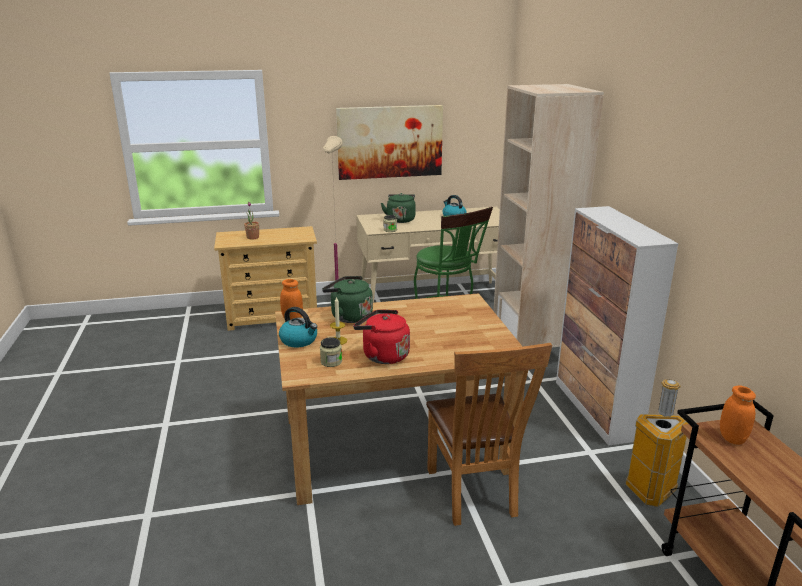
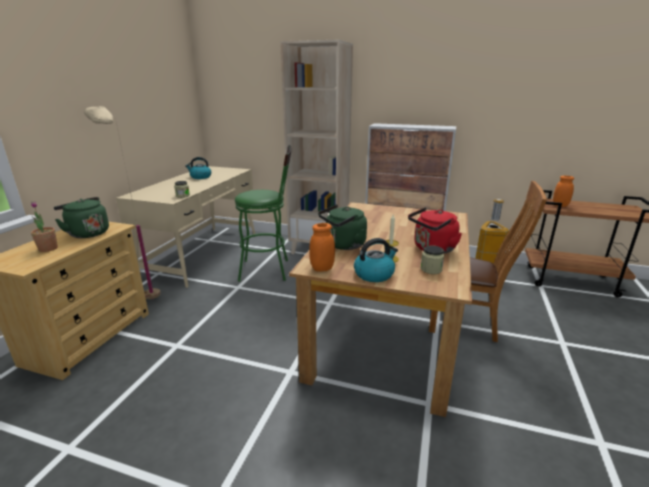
camera: 60 degrees left, 0 degrees up
picture [336,105,443,180] -> none
green kettle [381,193,416,223] -> green kettle moved to [54,197,109,238]

